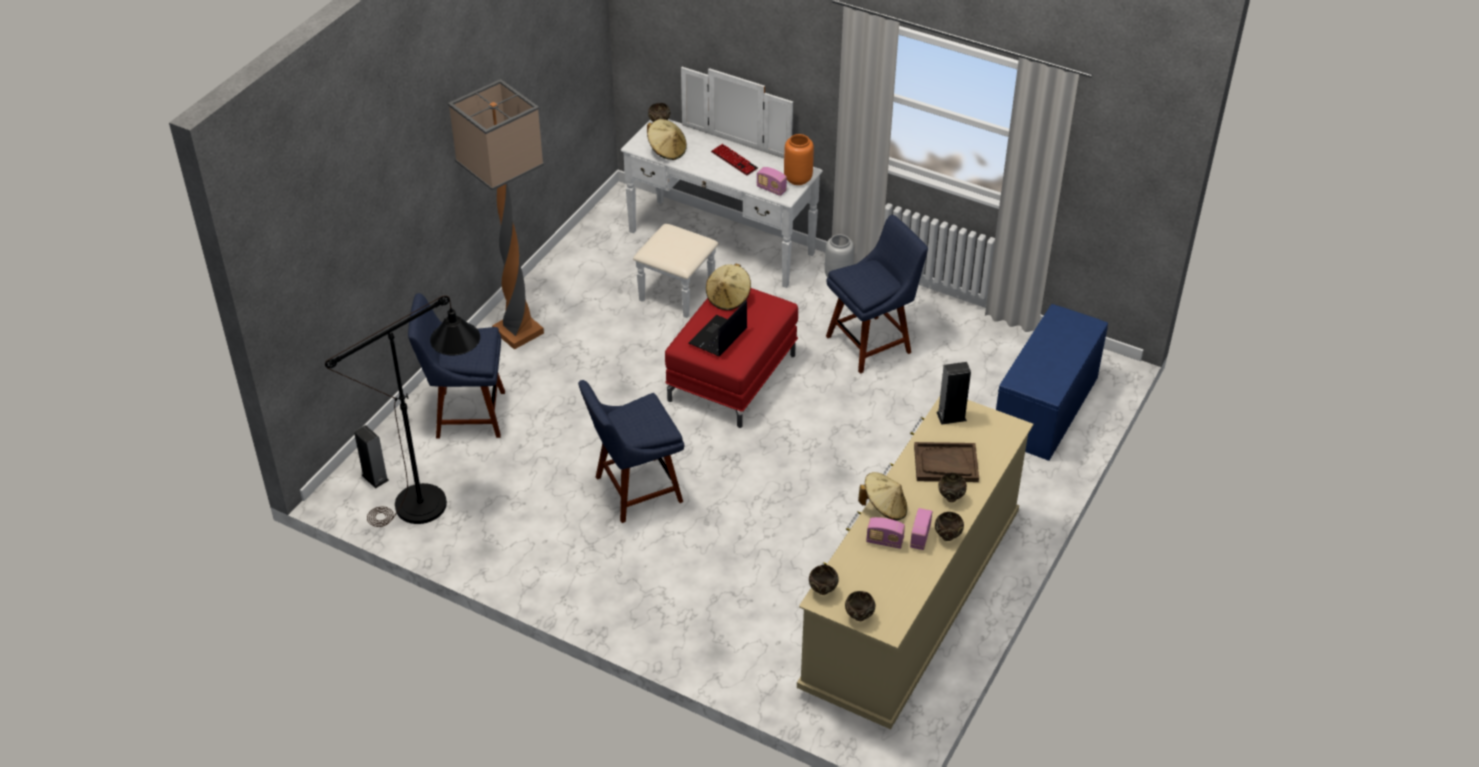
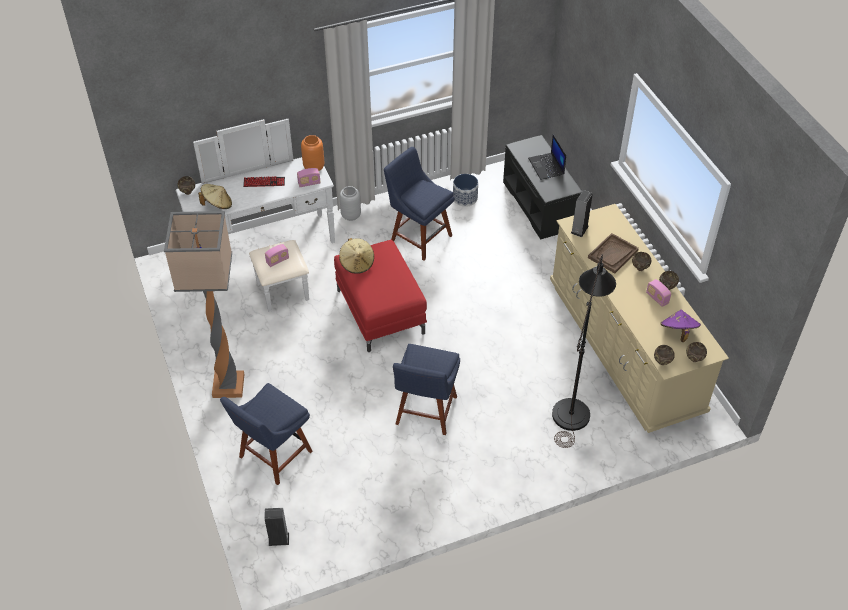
camera: 50 degrees left, 5 degrees up
black floor lamp [325,295,480,527] -> black floor lamp moved to [552,254,616,448]
laptop [689,300,747,356] -> laptop moved to [528,134,566,180]
blue chair [826,215,928,374] -> blue chair turned 60 degrees counterclockwise [384,147,455,261]
beige hat [858,472,907,521] -> none
radio [866,517,905,549] -> radio moved to [265,244,289,267]
blue bench [996,304,1108,461] -> black bench [503,135,582,240]
none -> planter [453,174,478,207]
none -> purple hat [660,310,701,342]

